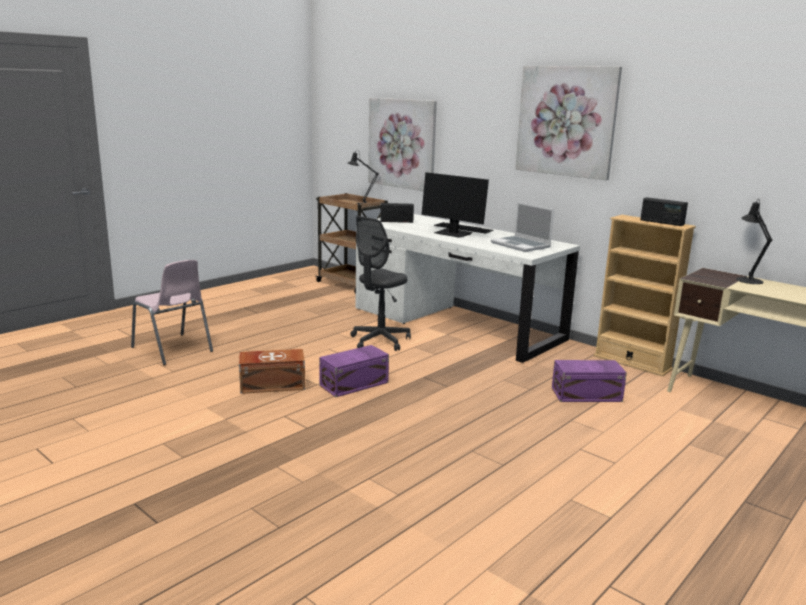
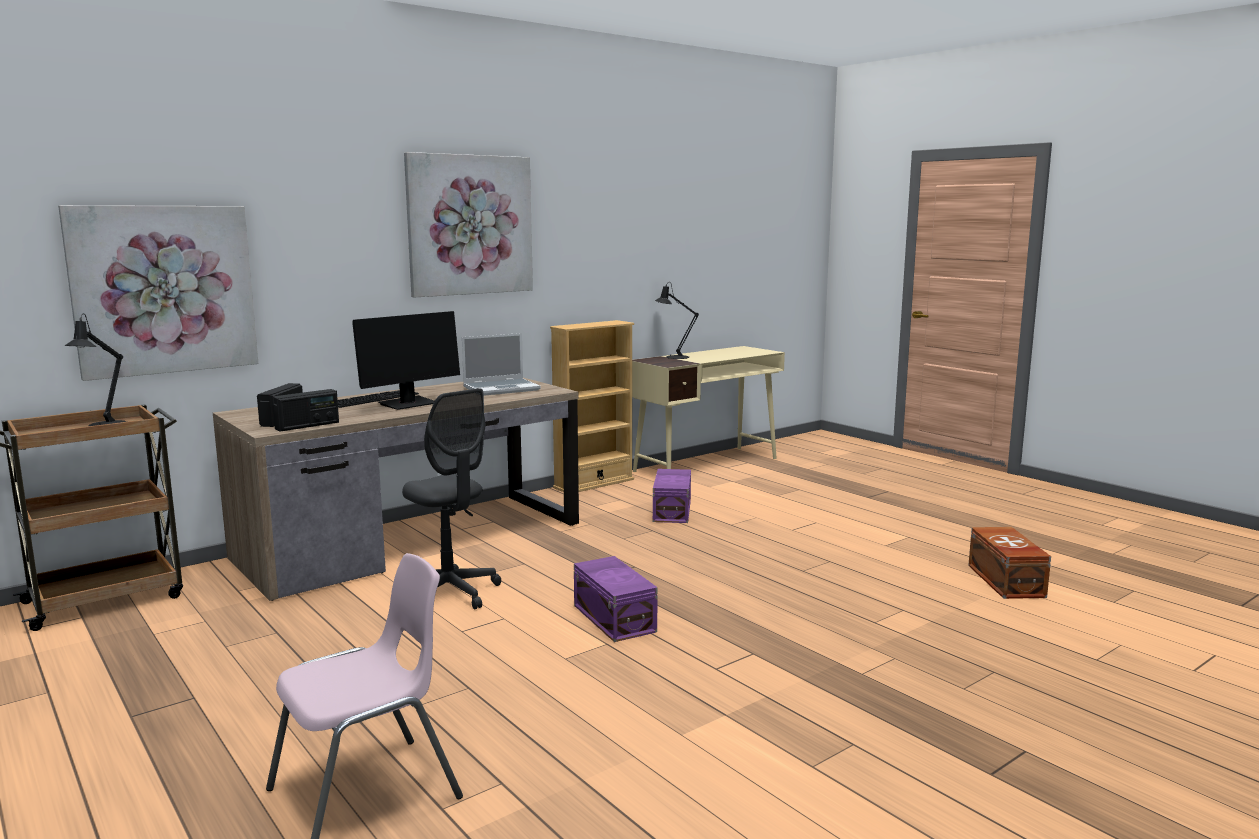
camera: 80 degrees left, 5 degrees down
brown storage box [239,349,305,394] -> brown storage box moved to [968,527,1051,599]
white desk [356,214,580,363] -> brown desk [213,378,579,601]
radio [640,197,688,226] -> radio moved to [272,389,339,432]

